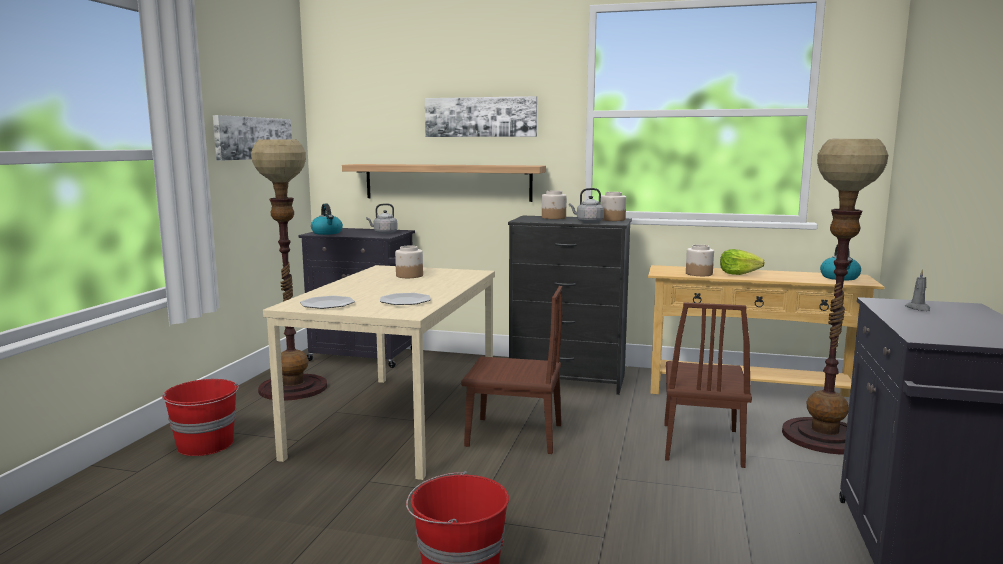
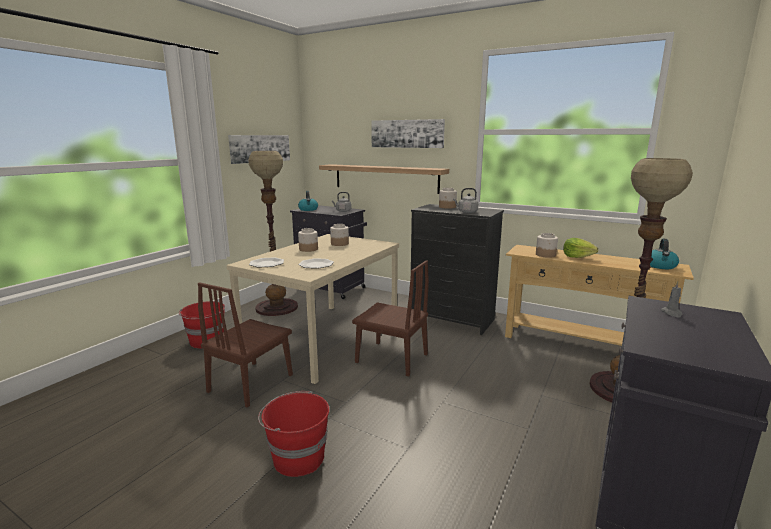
camera: 15 degrees right, 5 degrees up
jar [601,192,626,221] -> jar moved to [298,228,318,252]
brown chair [664,302,752,468] -> brown chair moved to [198,282,293,408]

